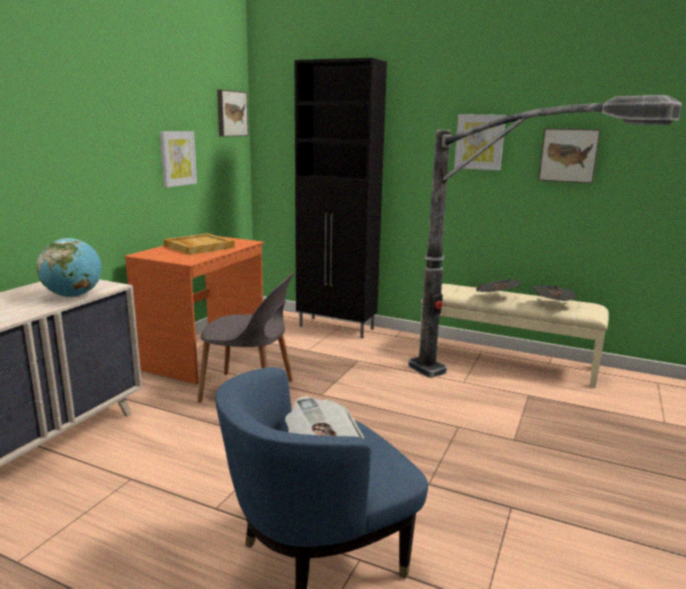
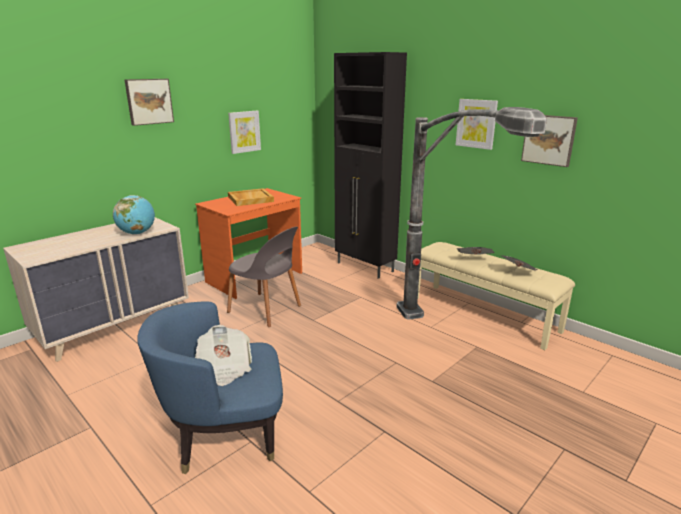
camera: 20 degrees right, 5 degrees up
picture [217,90,249,137] -> picture moved to [124,79,174,126]

